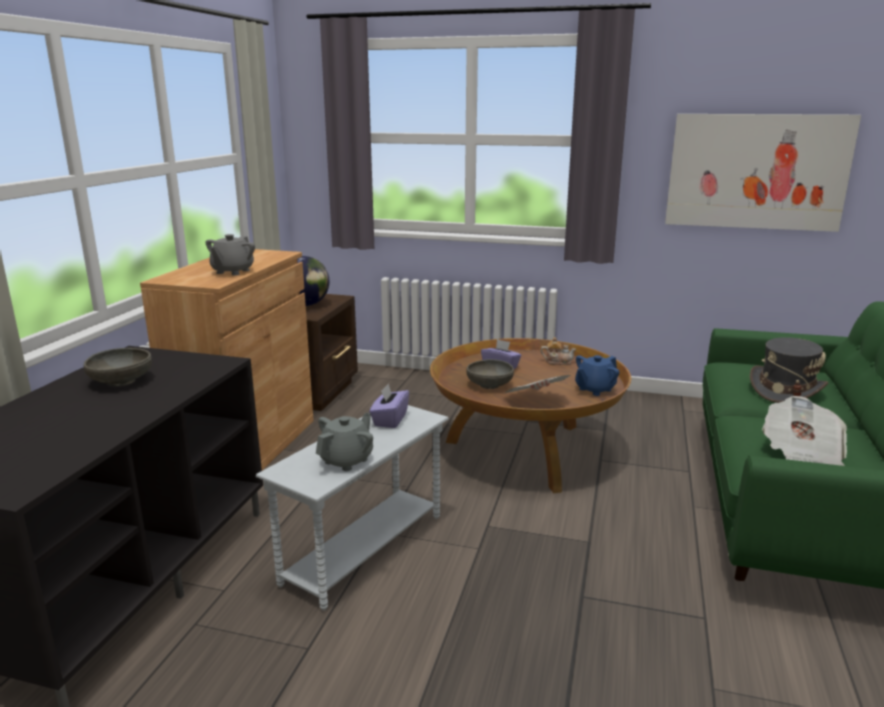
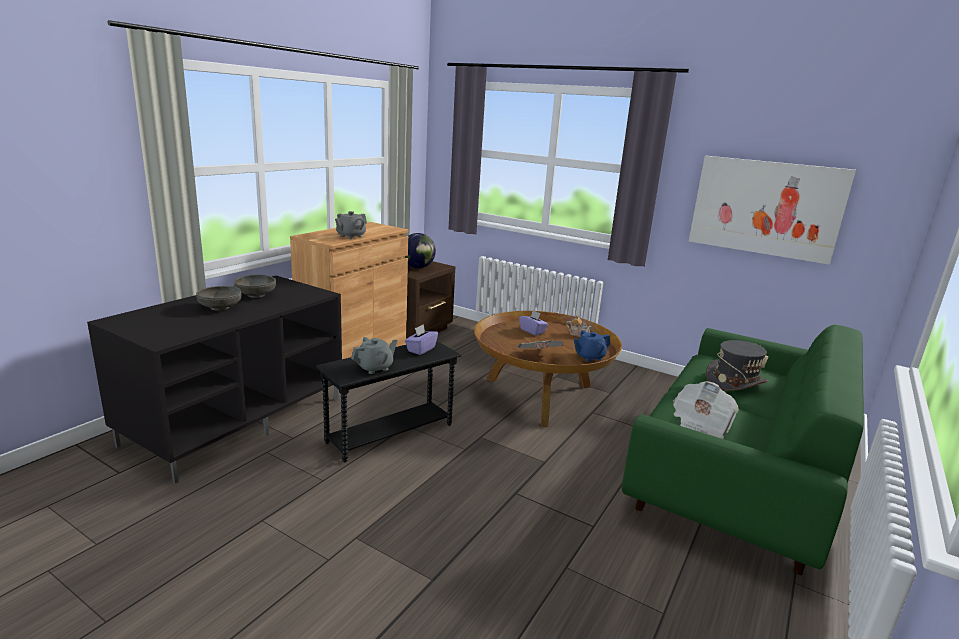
camera: 15 degrees right, 0 degrees up
white side table [256,405,449,611] -> black side table [316,341,462,462]
grey bowl [466,359,514,389] -> grey bowl moved to [196,286,241,311]

